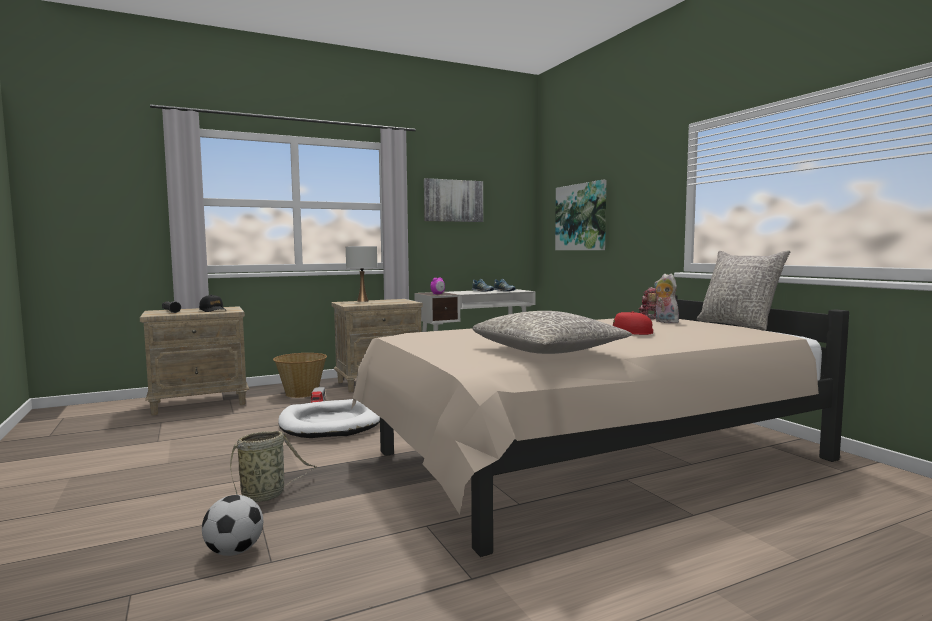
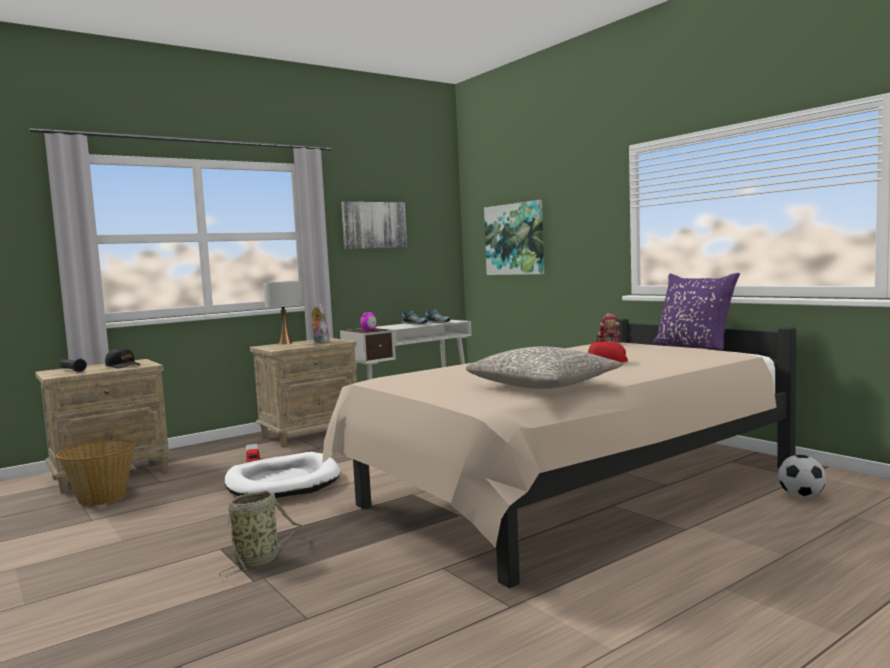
camera: 10 degrees left, 0 degrees up
football [202,495,263,556] -> football moved to [778,455,826,498]
basket [273,353,327,398] -> basket moved to [56,439,136,506]
plush toy [654,274,679,323] -> plush toy moved to [311,304,329,343]
grey pillow [697,250,790,330] -> purple pillow [653,273,740,350]

